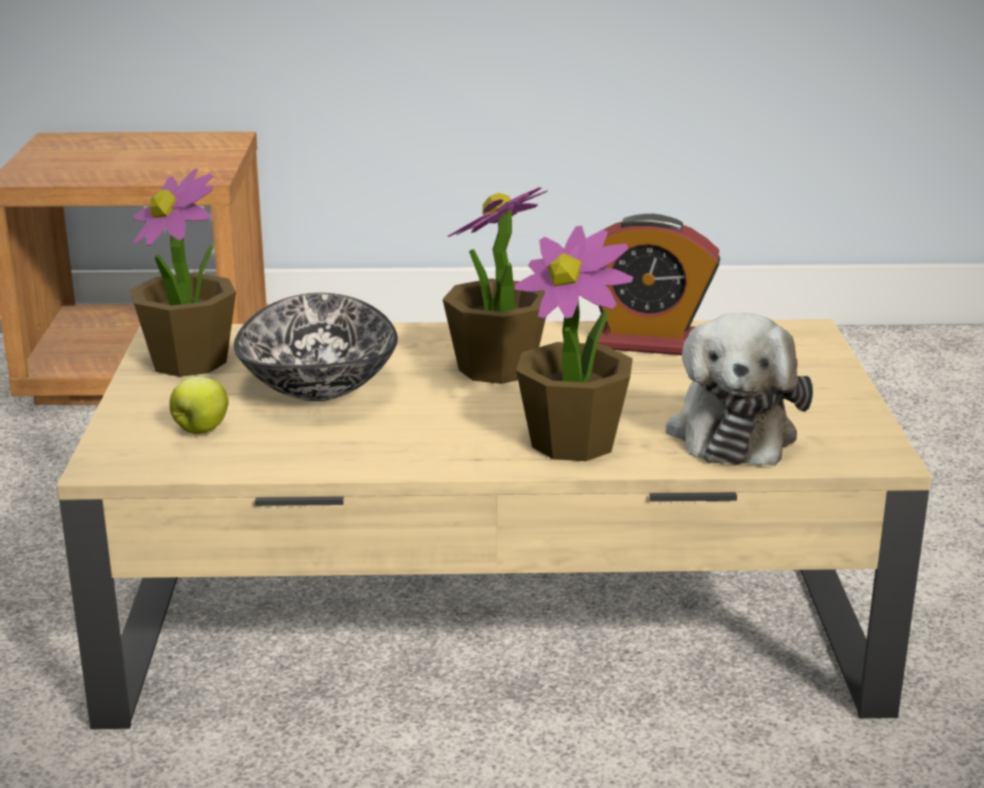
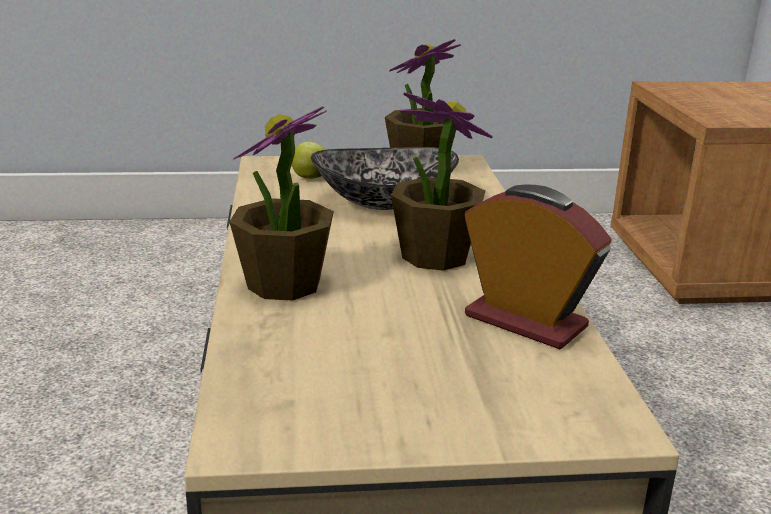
camera: 85 degrees right, 0 degrees up
alarm clock [598,214,720,355] -> alarm clock turned 120 degrees clockwise [465,184,612,349]
plush toy [666,312,813,466] -> none

